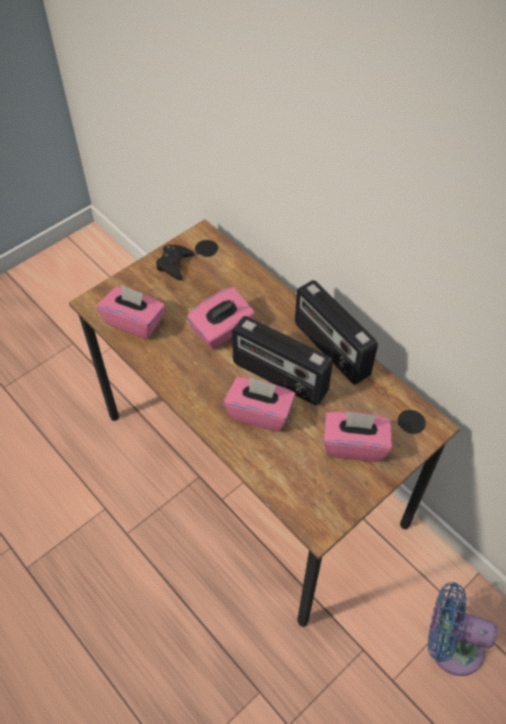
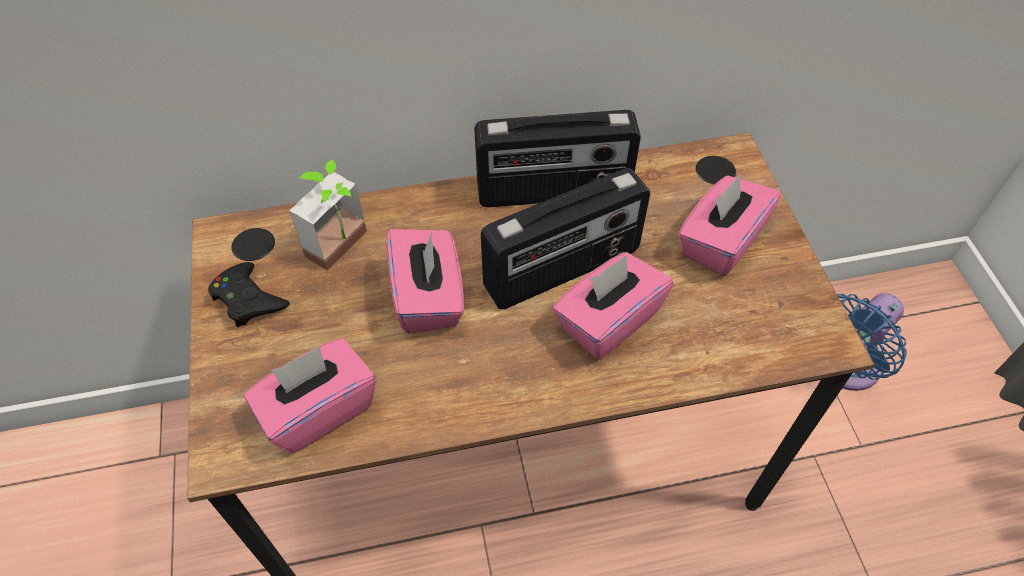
camera: 60 degrees left, 0 degrees up
none -> potted plant [289,160,367,271]

